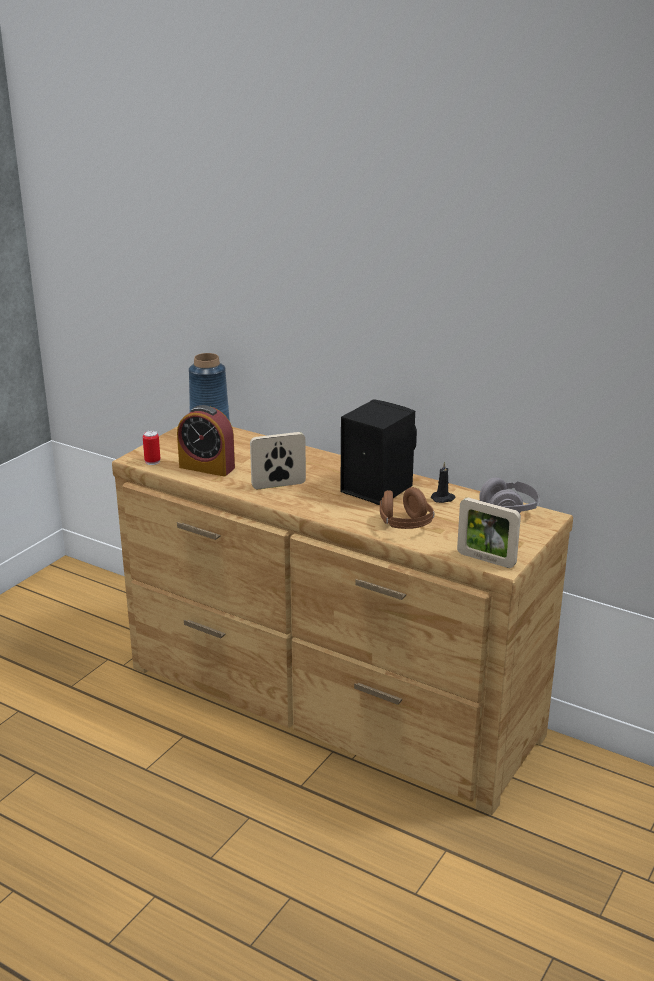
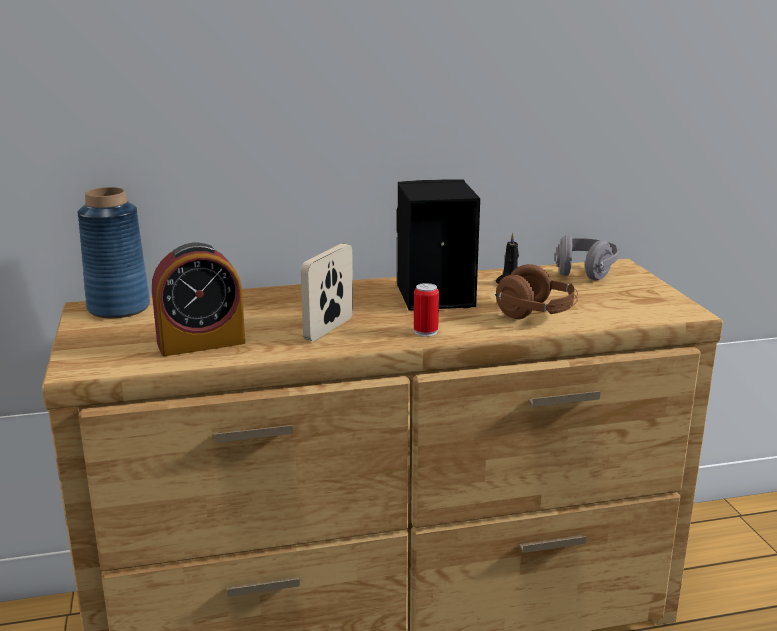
camera: 45 degrees left, 5 degrees down
can [143,431,160,465] -> can moved to [414,283,439,337]
picture frame [457,497,521,568] -> none

